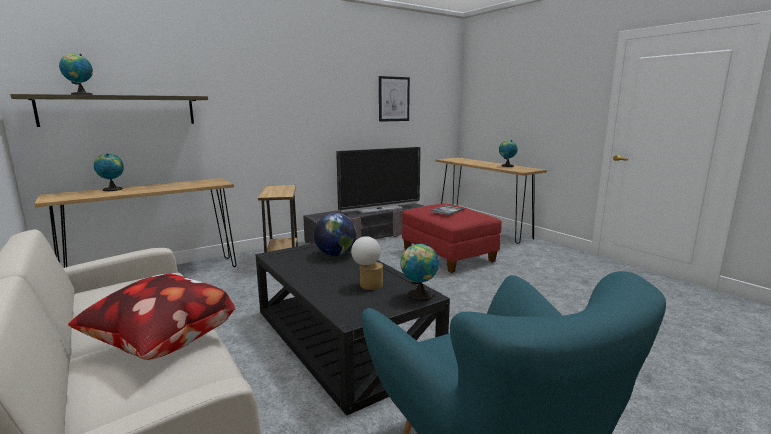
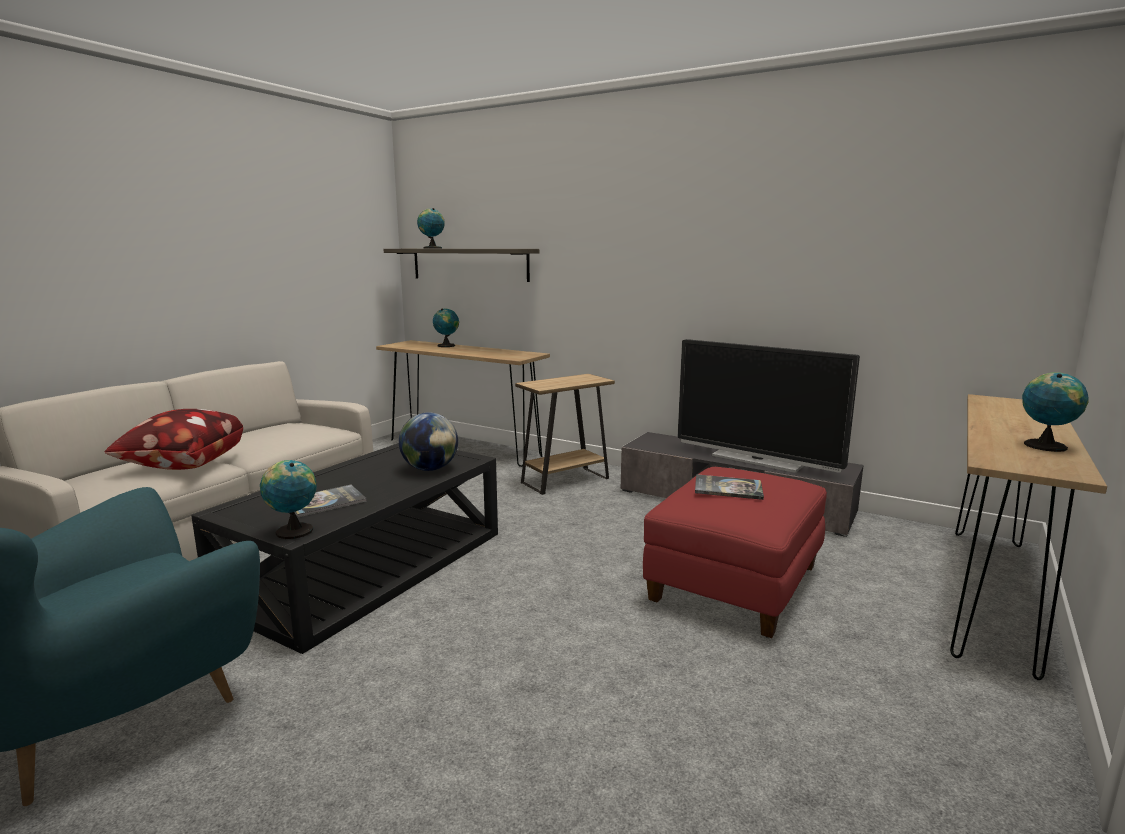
camera: 65 degrees right, 0 degrees up
table lamp [351,236,383,290] -> book [294,485,366,517]
picture [379,76,410,122] -> none

